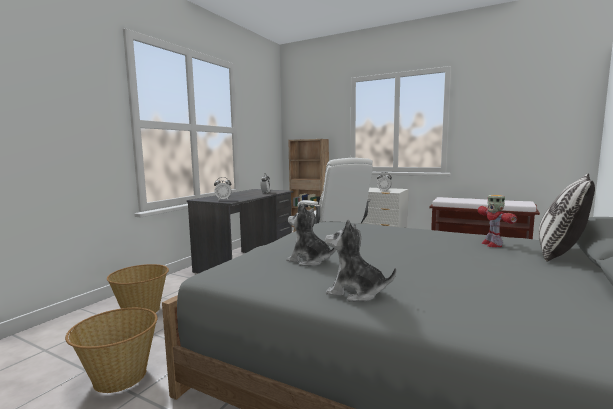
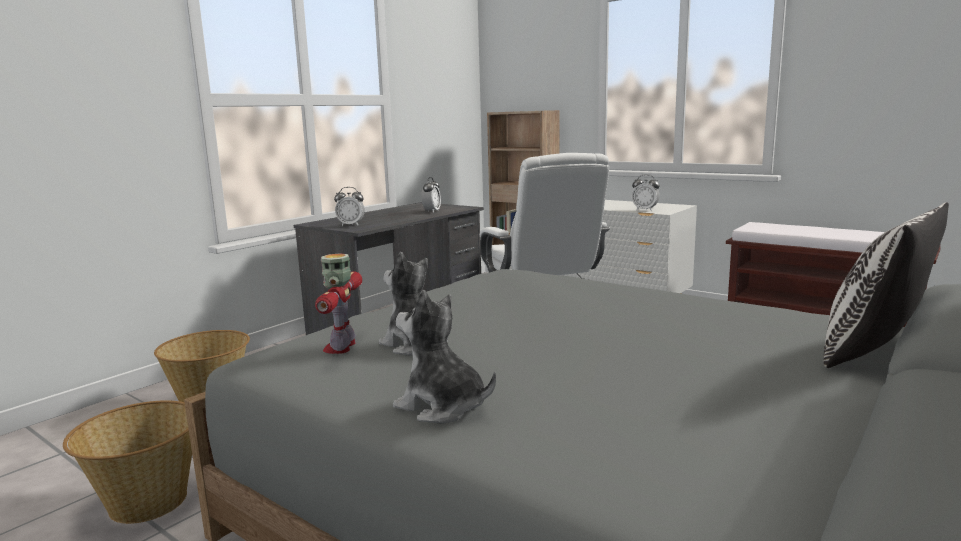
camera: 10 degrees right, 5 degrees up
toy robot [478,195,517,247] -> toy robot moved to [315,253,362,354]

